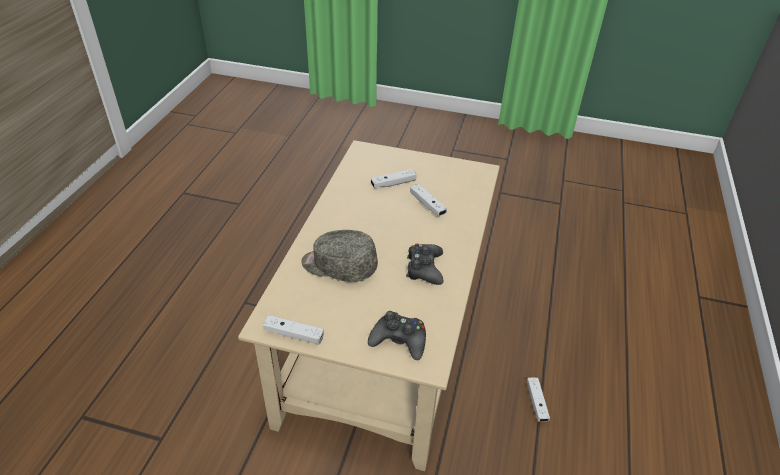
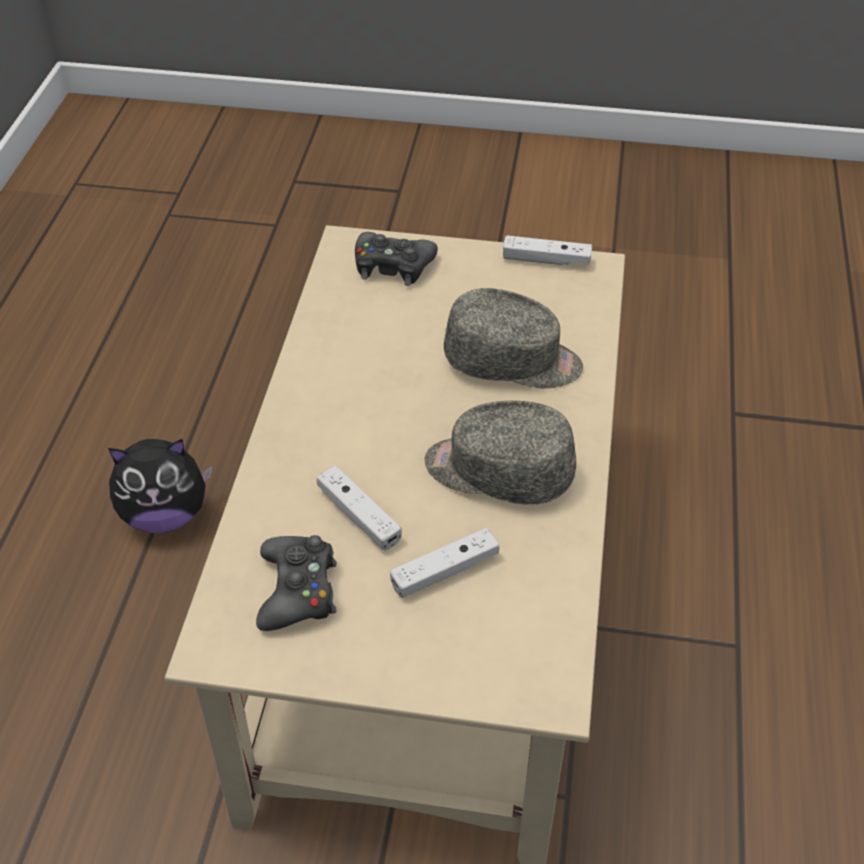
camera: 175 degrees right, 5 degrees up
black game controller [406,244,443,285] -> black game controller moved to [256,535,337,631]
white game controller [527,377,550,422] -> plush toy [108,439,212,533]
none -> grey cap [425,401,576,505]

